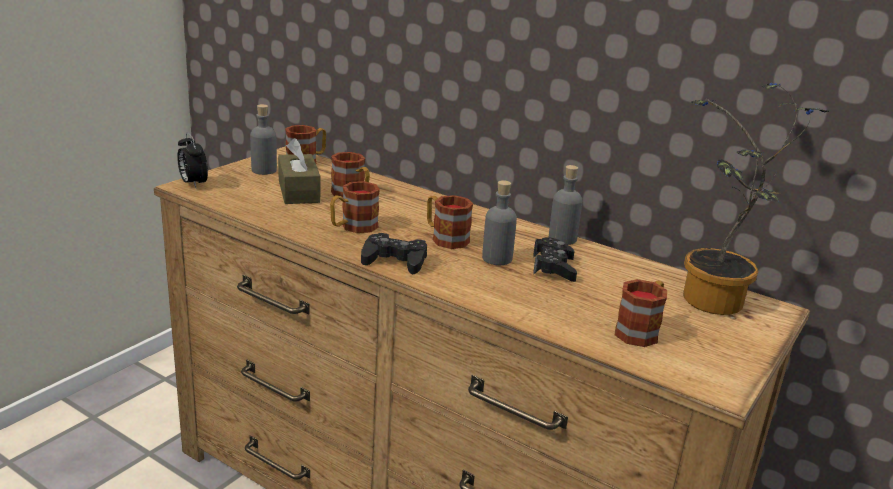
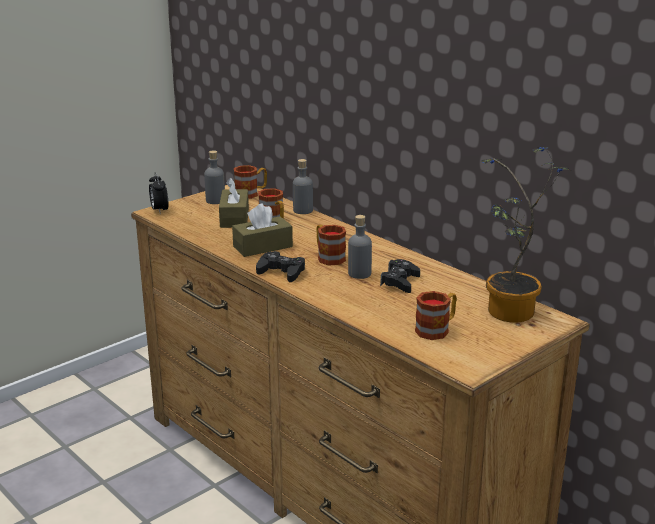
camera: 15 degrees right, 0 degrees up
mug [330,181,380,233] -> brown tissue box [232,203,293,257]
grey bottle [549,165,582,245] -> grey bottle moved to [293,159,313,214]

